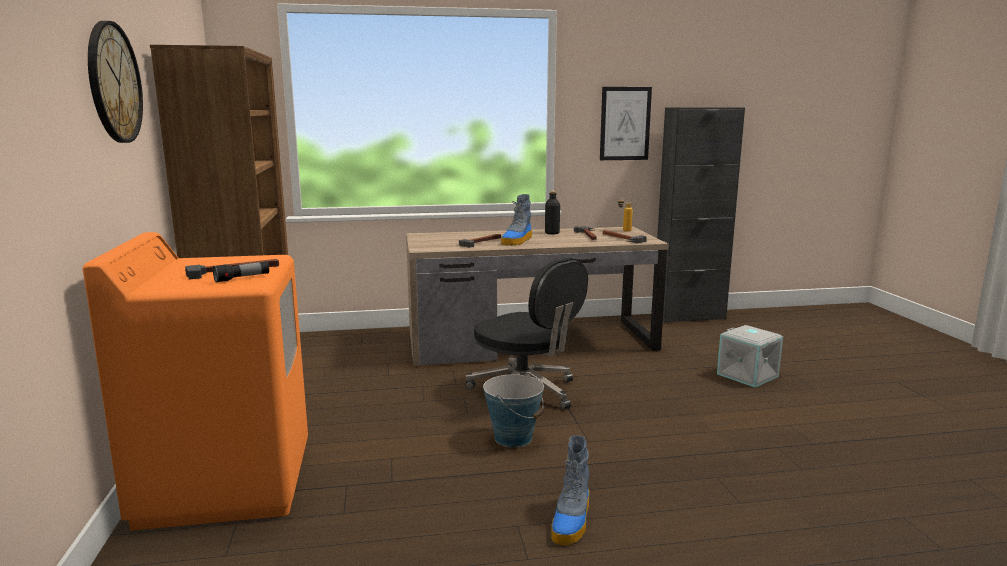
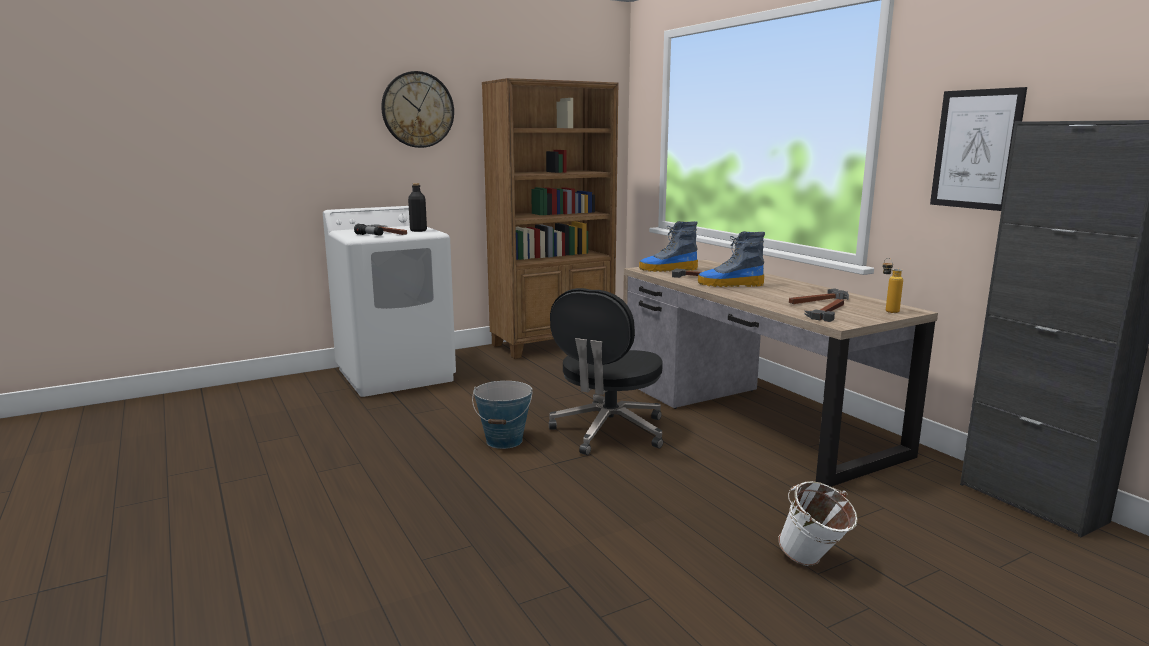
camera: 70 degrees right, 0 degrees up
orange washing machine [83,232,308,531] -> white washing machine [323,206,456,397]
black bottle [545,191,560,234] -> black bottle moved to [408,183,427,232]
boot [551,435,589,545] -> boot moved to [639,221,698,272]
grey storage box [717,325,783,387] -> white bucket [778,481,858,566]

